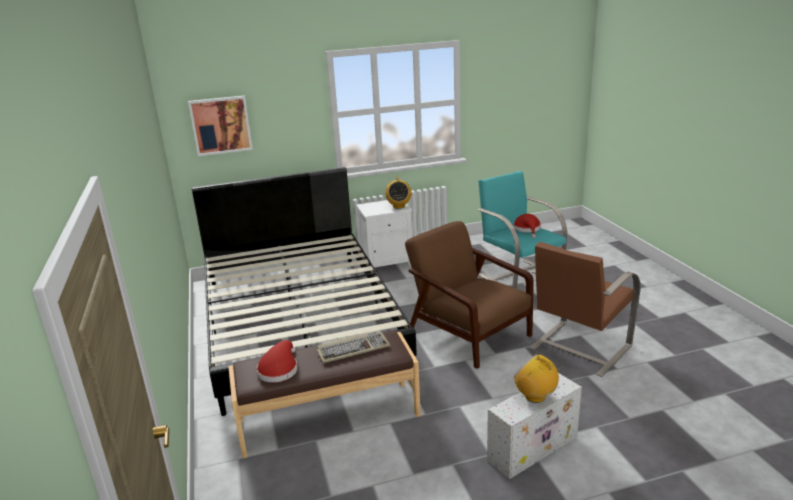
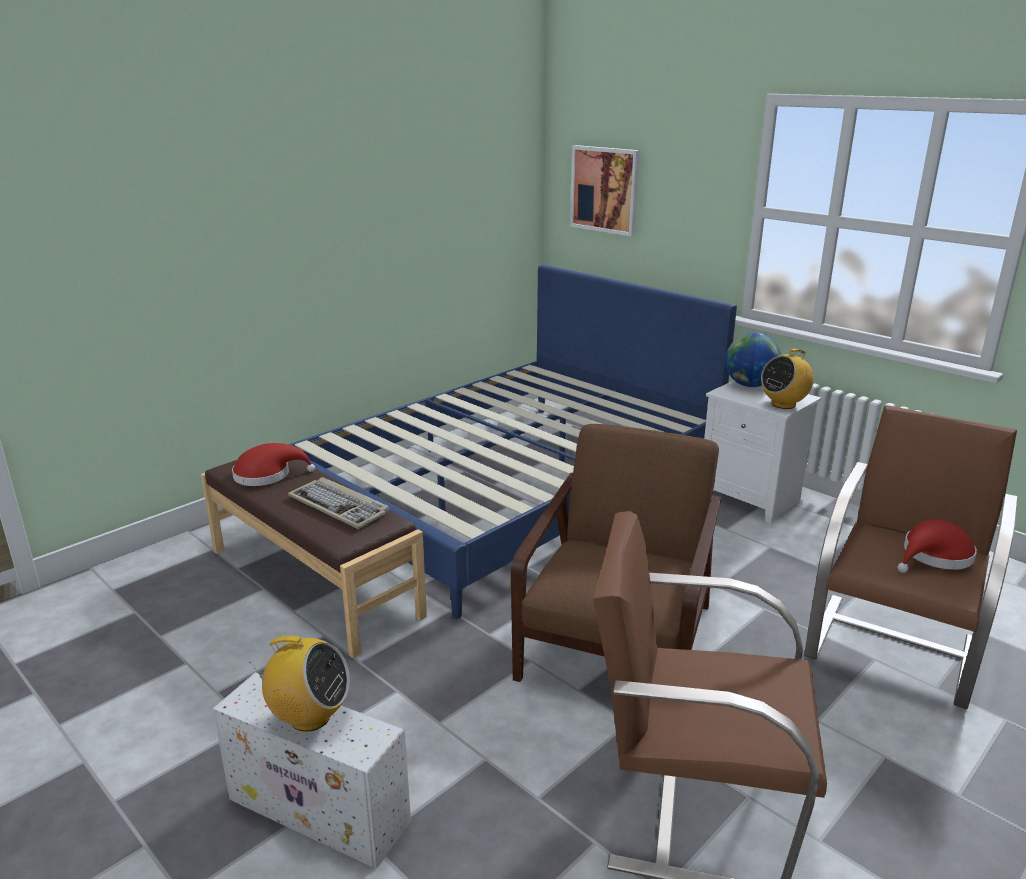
camera: 60 degrees right, 0 degrees up
black bed [192,167,417,416] -> blue bed [288,265,737,619]
turquoise armchair [478,171,568,289] -> brown armchair [804,405,1018,709]
radio [514,354,564,403] -> radio turned 90 degrees clockwise [249,635,350,732]
none -> globe [725,333,781,387]

